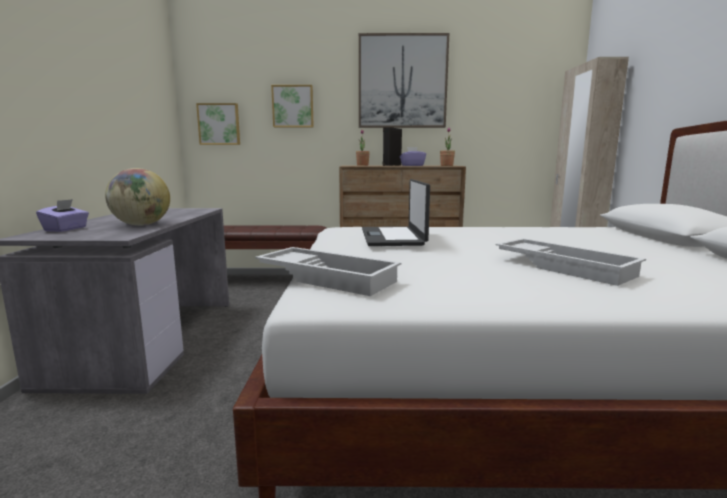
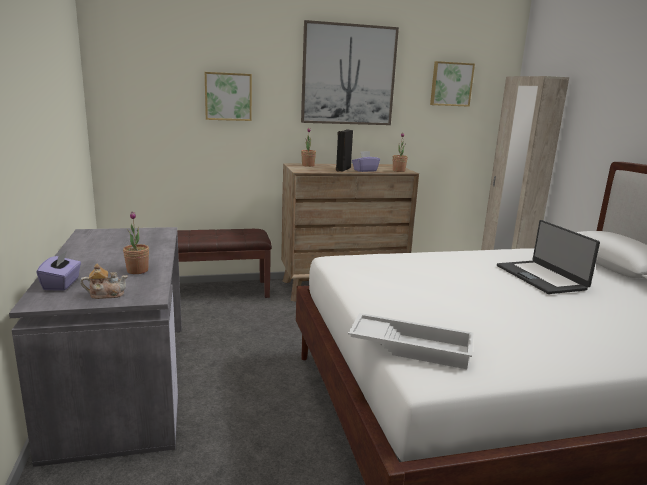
camera: 15 degrees left, 5 degrees up
globe [105,168,170,226] -> potted plant [123,211,149,274]
picture [196,103,240,145] -> picture moved to [430,61,475,107]
laptop [362,179,430,246] -> laptop moved to [497,220,600,294]
white tray [496,238,646,286] -> none
none -> teapot [80,264,128,299]

